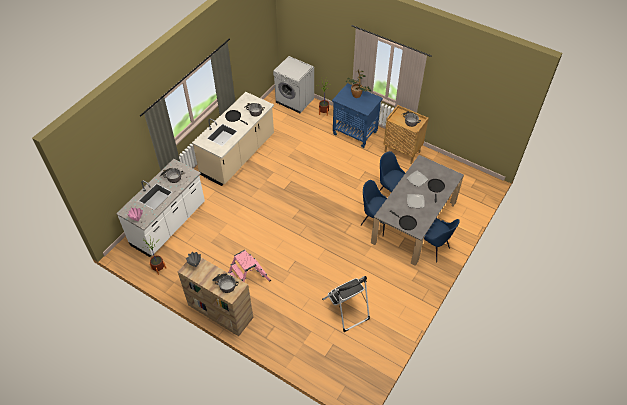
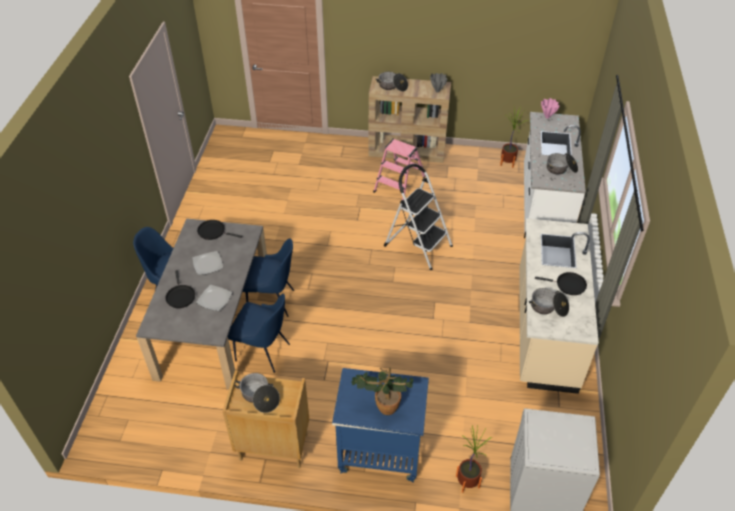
camera: 155 degrees right, 5 degrees down
step ladder [322,276,370,332] -> step ladder moved to [384,164,453,270]

